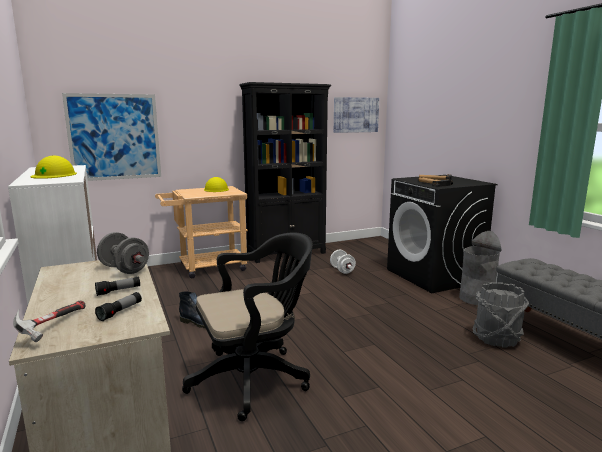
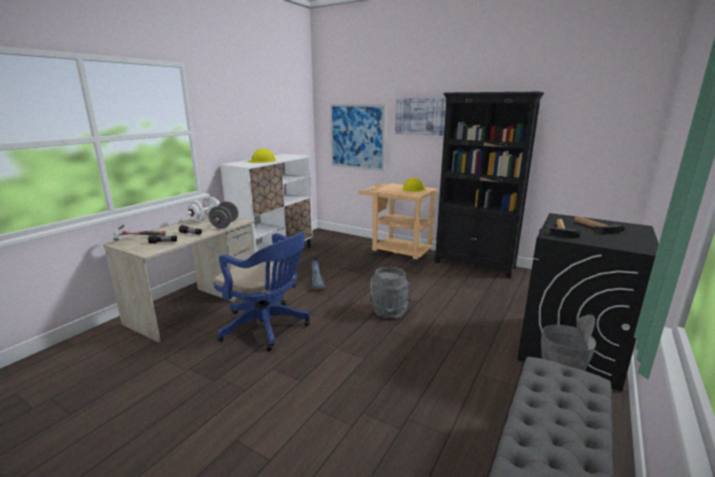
camera: 55 degrees right, 5 degrees up
black office chair [182,232,313,421] -> blue office chair [214,231,310,351]
white dumbbell [330,250,356,274] -> white dumbbell moved to [186,197,220,222]
picture [334,97,379,133] -> picture moved to [395,98,446,136]
grey bucket [473,282,529,348] -> grey bucket moved to [370,266,410,319]

